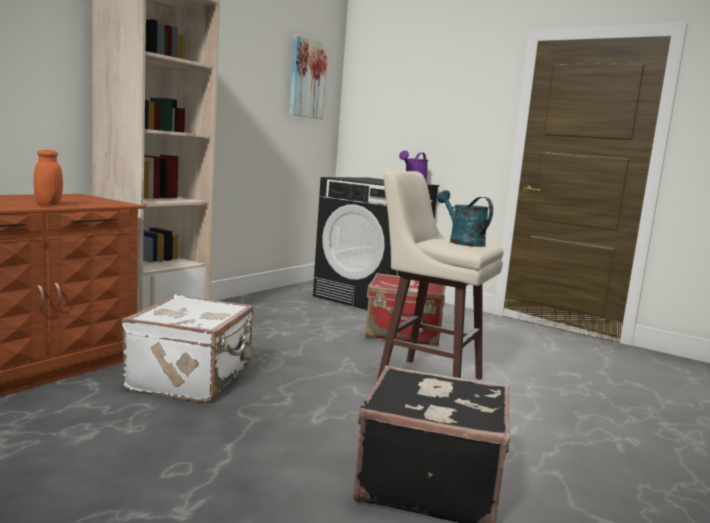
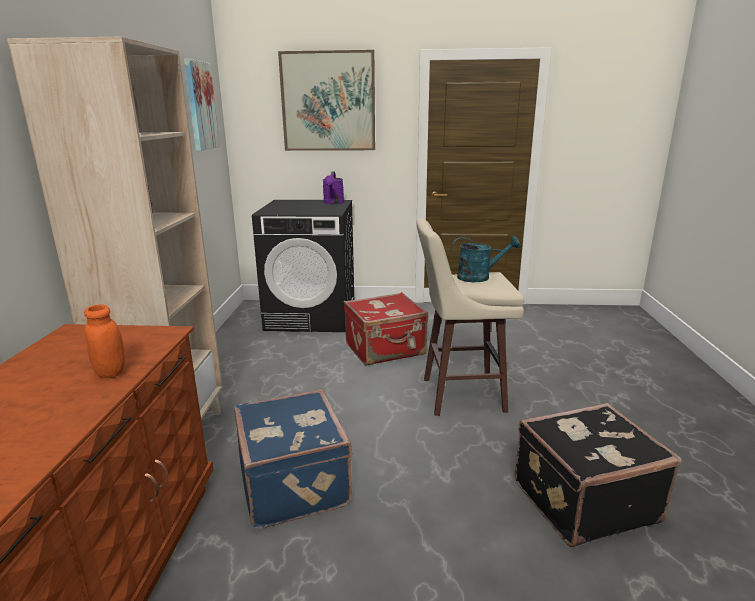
camera: 30 degrees left, 10 degrees up
white suitcase [122,295,254,402] -> blue suitcase [234,389,352,529]
turquoise watering can [437,190,493,247] -> turquoise watering can turned 150 degrees clockwise [451,236,521,282]
none -> picture [278,50,375,151]

